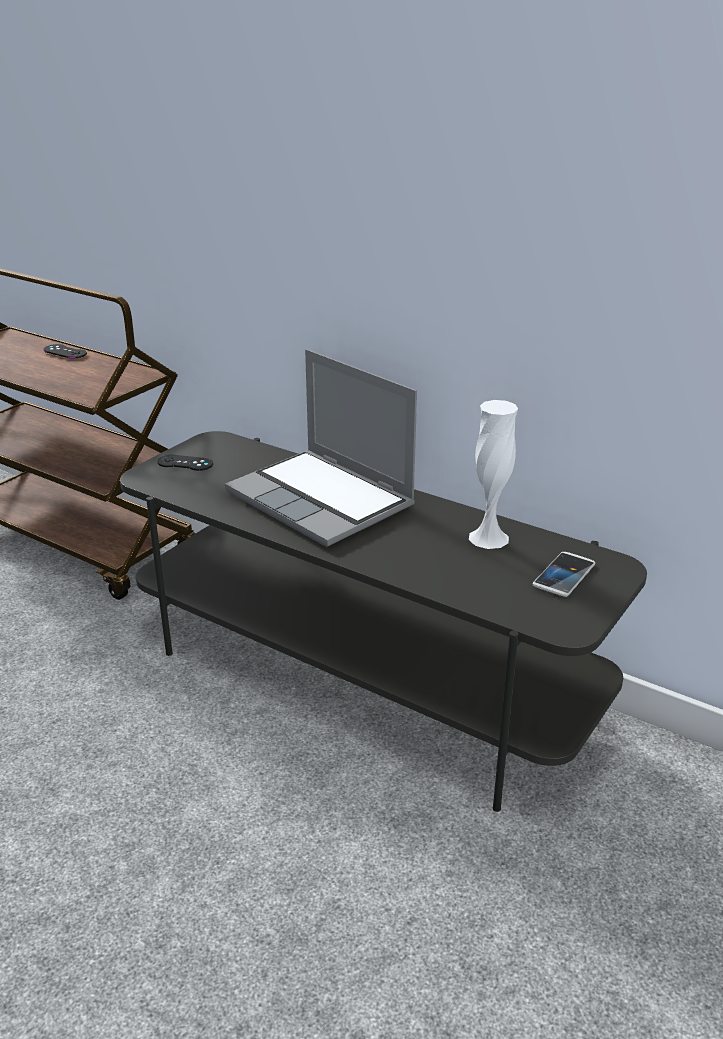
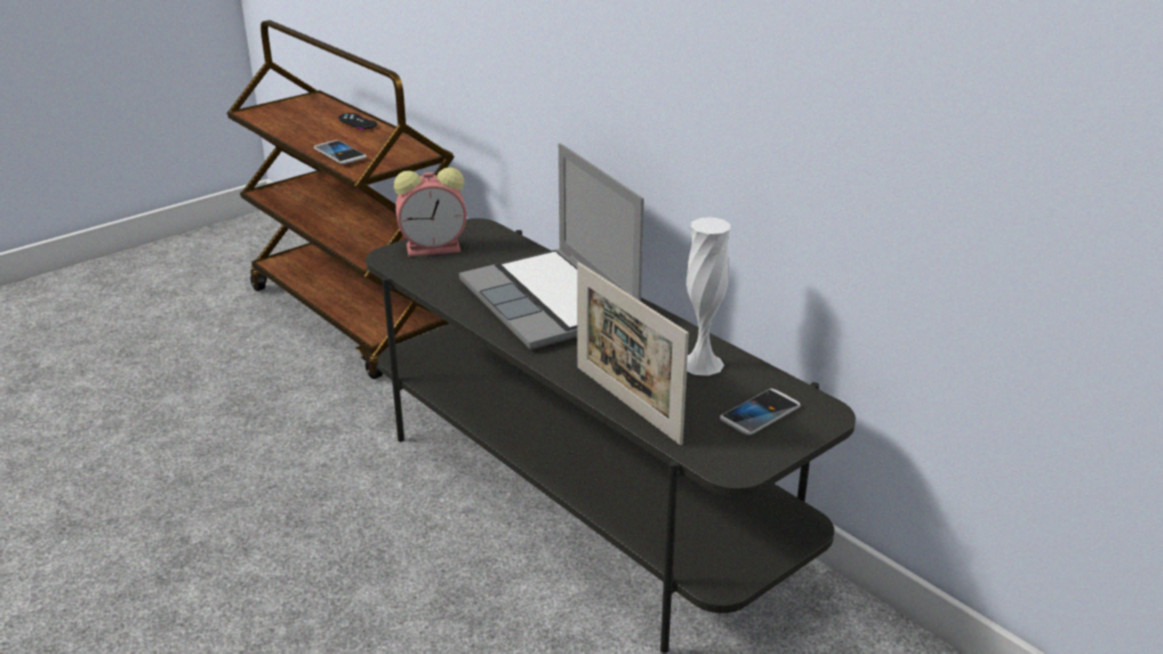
camera: 15 degrees right, 0 degrees up
black game controller [157,455,213,471] -> alarm clock [394,167,467,257]
none -> phone [314,140,367,164]
none -> picture frame [577,262,689,445]

